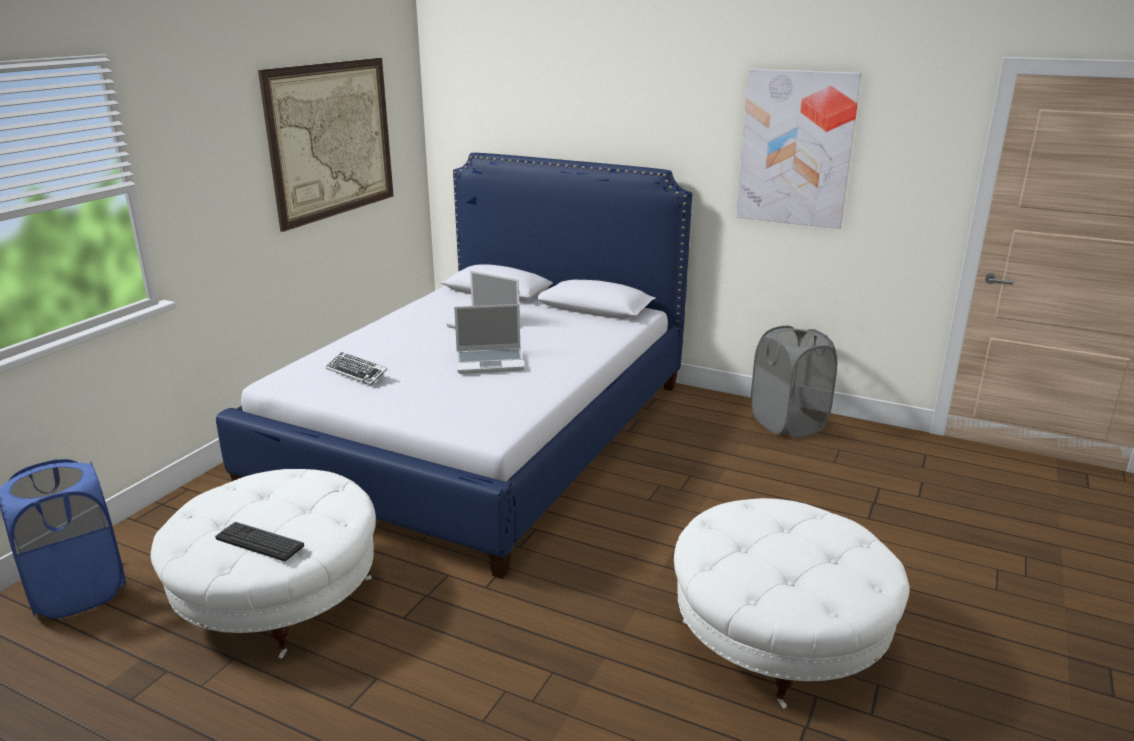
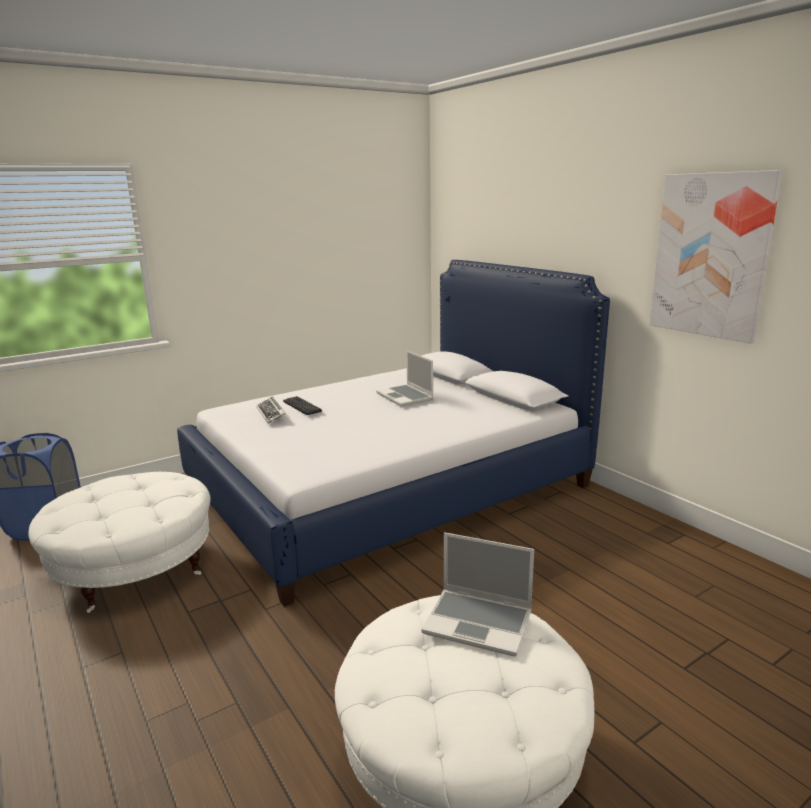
camera: 30 degrees right, 5 degrees down
keyboard [215,522,304,561] -> keyboard moved to [283,396,322,415]
picture [258,58,393,232] -> none
laptop [454,304,525,374] -> laptop moved to [421,532,534,656]
grey laundry basket [751,326,837,438] -> none

